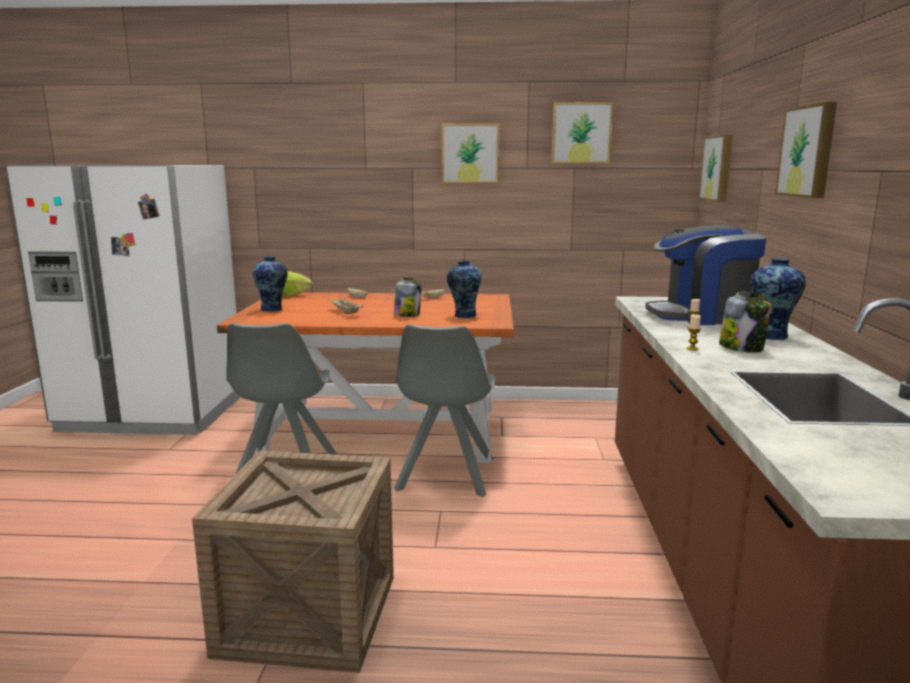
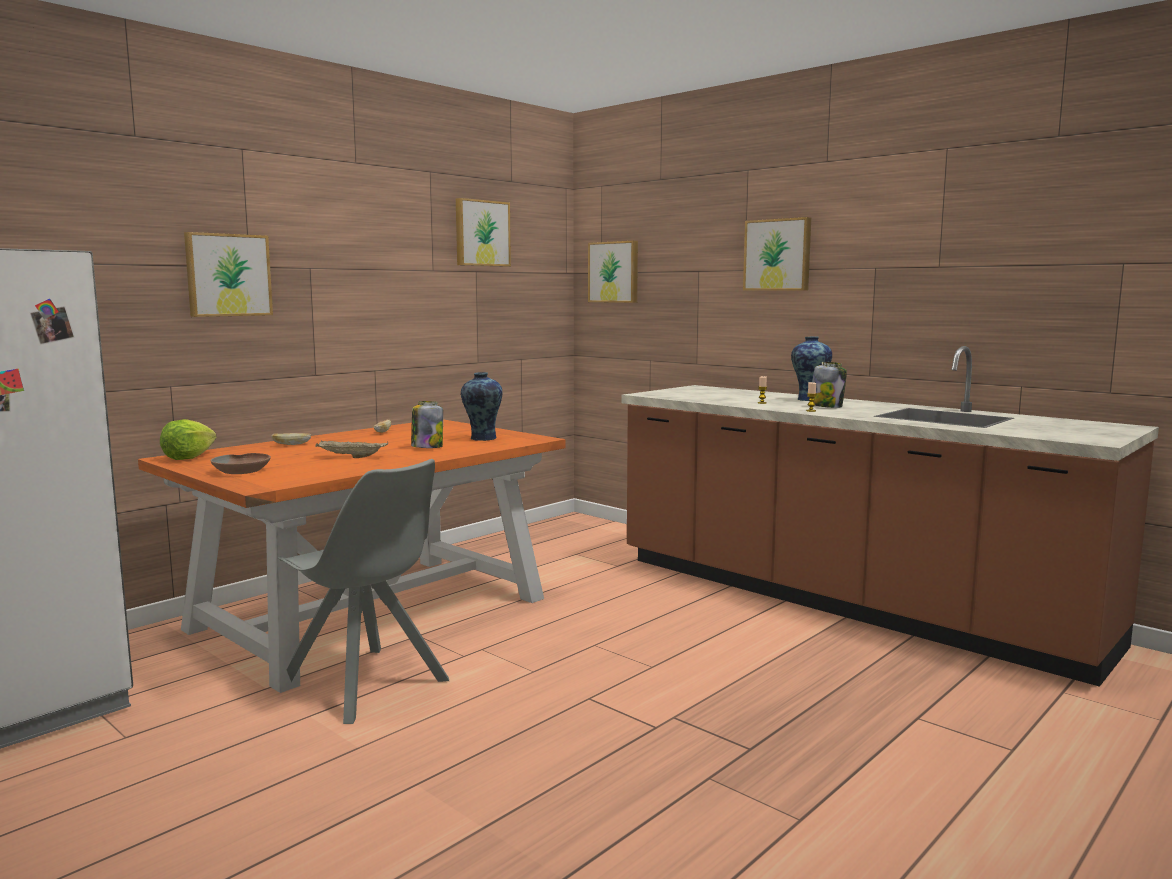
camera: 50 degrees left, 5 degrees down
crate [192,451,394,673] -> none
vase [253,256,288,312] -> brown bowl [211,453,271,474]
grey chair [394,324,495,497] -> none
picture [442,123,500,183] -> picture moved to [184,232,273,317]
coffee machine [645,225,767,325] -> none

